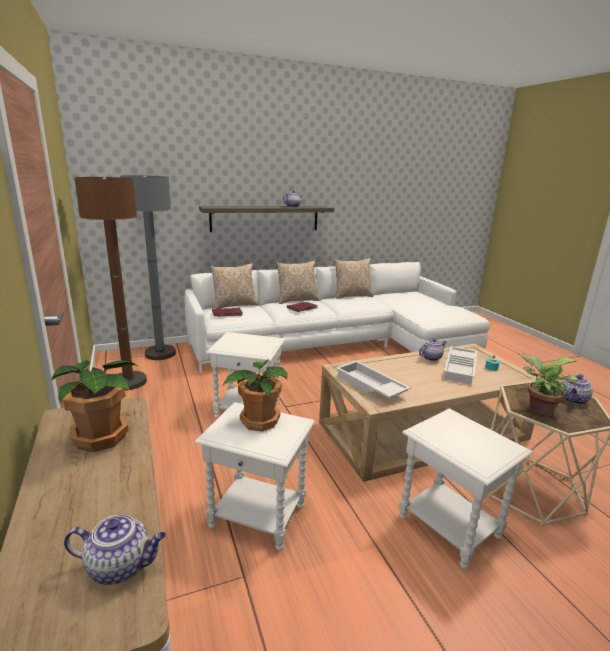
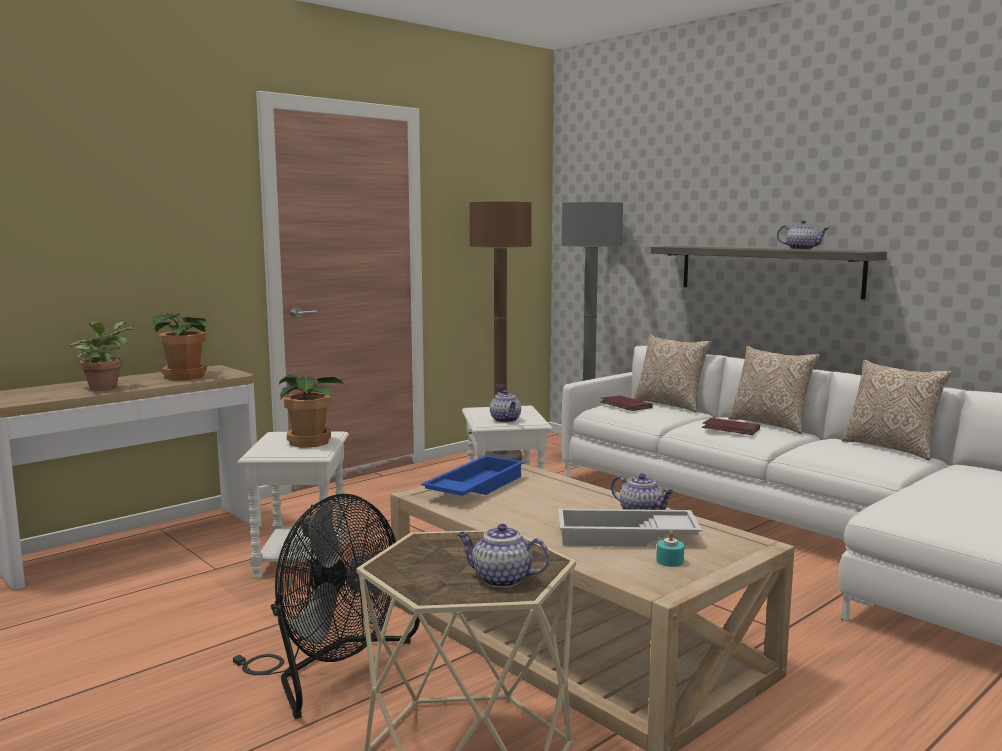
camera: 70 degrees right, 10 degrees down
teapot [64,515,166,585] -> teapot moved to [490,390,521,423]
white tray [336,361,411,398] -> blue tray [421,455,524,496]
white side table [399,409,533,569] -> black fan [233,494,420,719]
potted plant [519,354,579,416] -> potted plant moved to [69,321,133,391]

